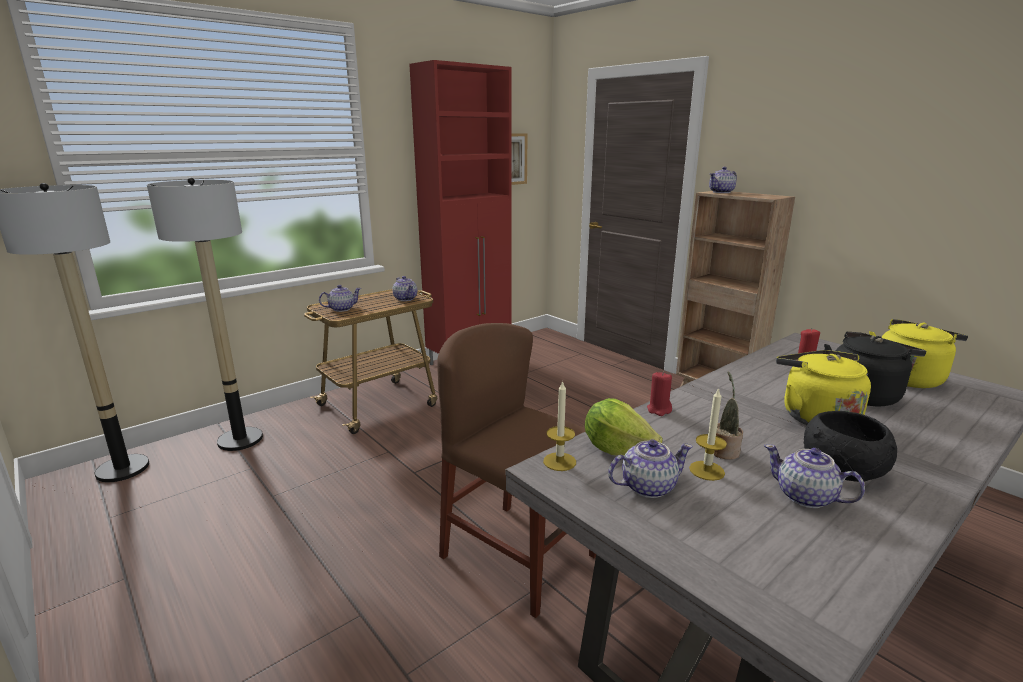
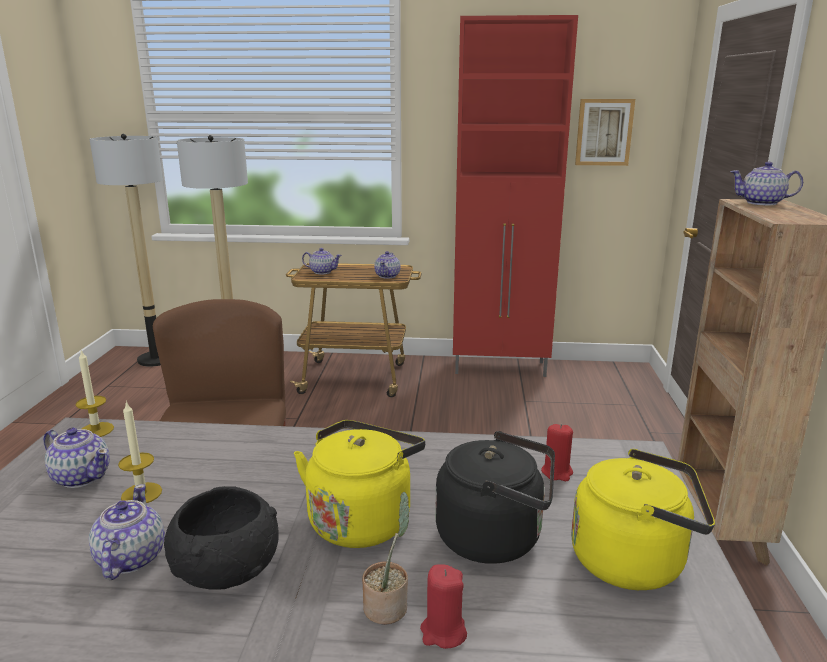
camera: 45 degrees right, 0 degrees up
lettuce [585,398,663,456] -> none
red candle [647,372,672,416] -> red candle moved to [420,564,467,649]
potted plant [714,371,743,460] -> potted plant moved to [362,492,410,625]

